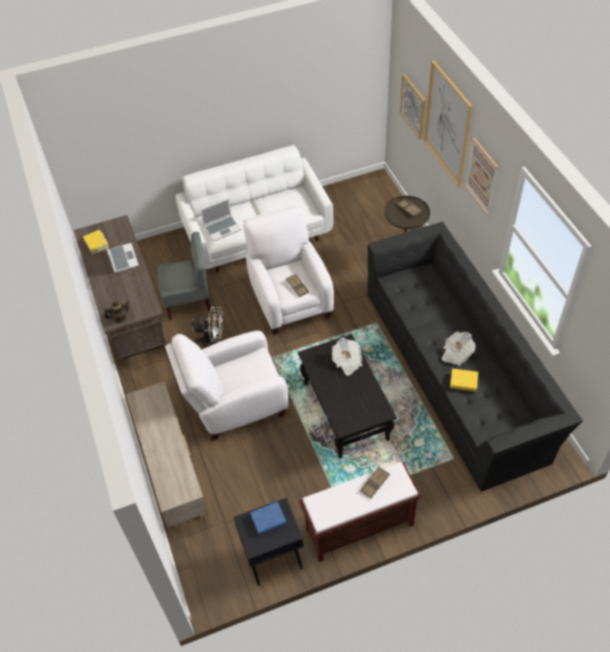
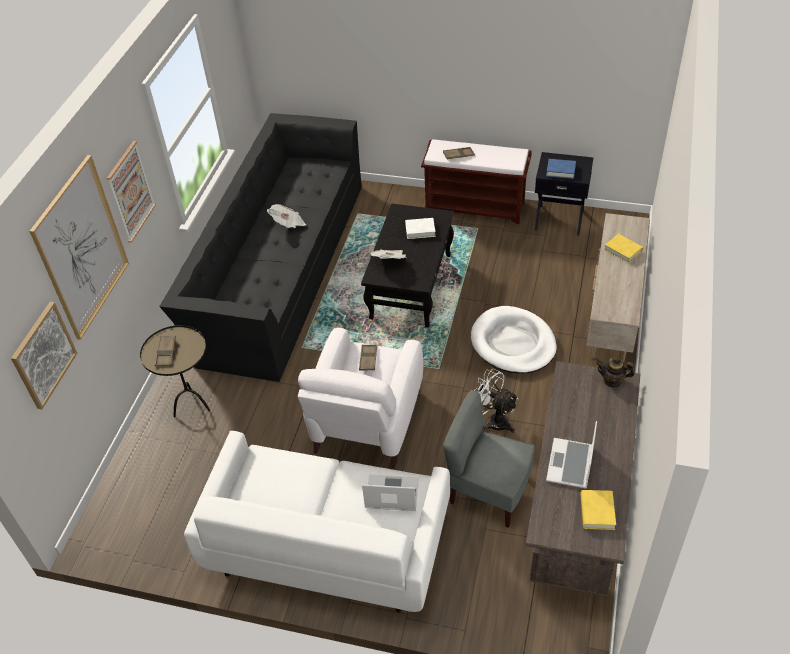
camera: 145 degrees left, 5 degrees down
white armchair [165,331,288,441] -> white dog bed [471,306,557,374]
yellow book [450,368,478,392] -> yellow book moved to [604,234,643,263]
none -> white book [405,218,436,239]

